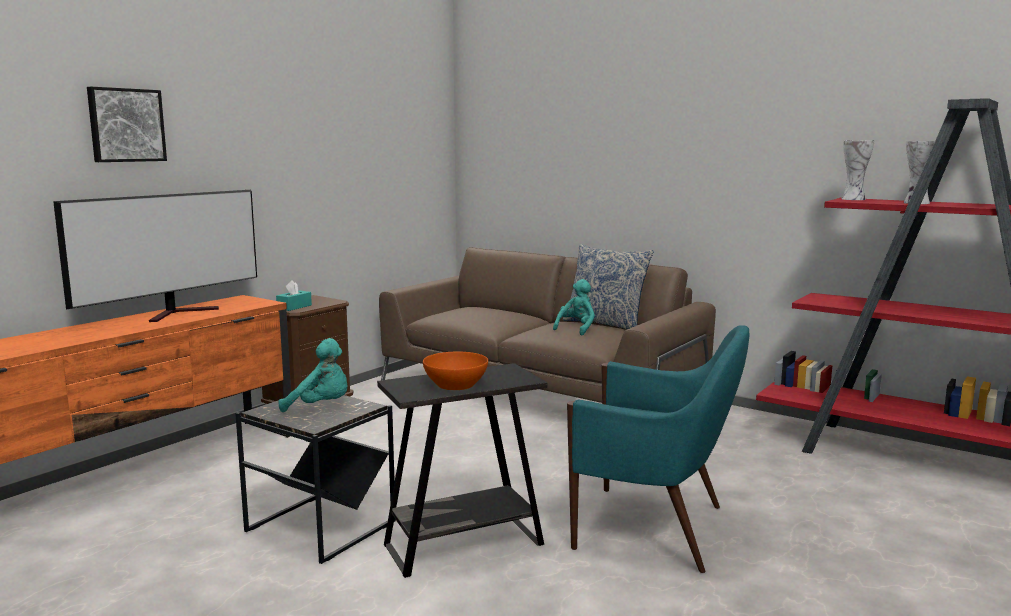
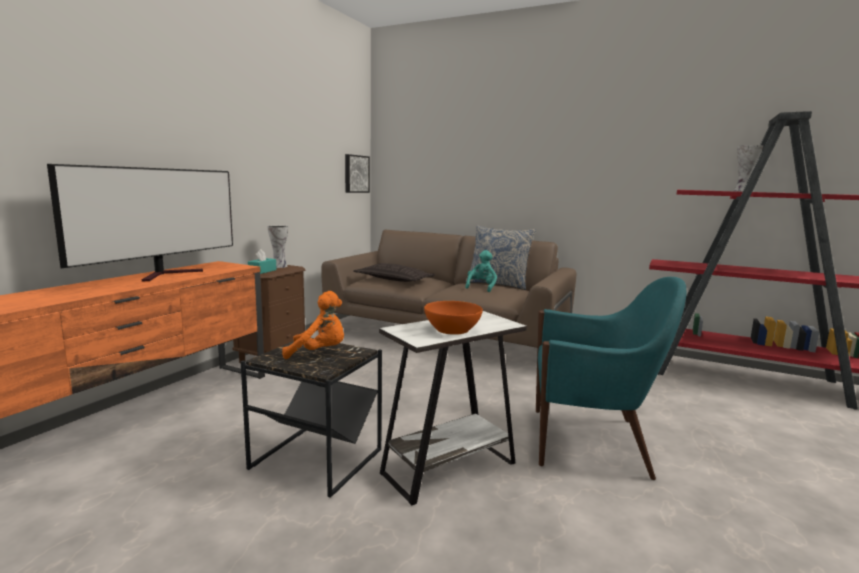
camera: 10 degrees left, 0 degrees up
picture [87,87,167,162] -> picture moved to [345,154,370,193]
turquoise plush toy [279,338,347,412] -> orange plush toy [282,291,344,359]
black side table [377,363,547,578] -> white side table [379,311,527,506]
vase [842,141,874,200] -> vase moved to [267,225,288,268]
none -> pillow [353,263,435,282]

